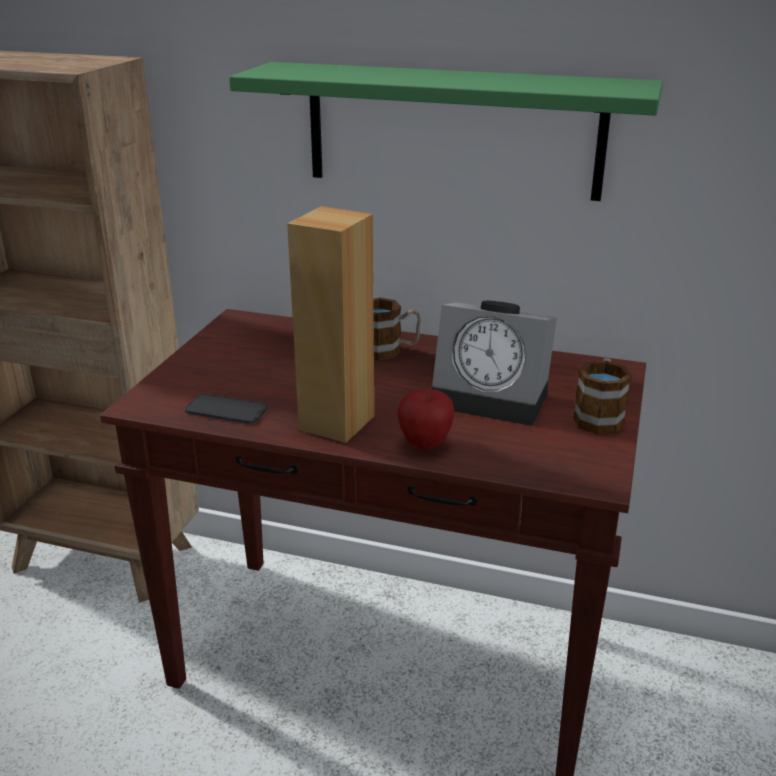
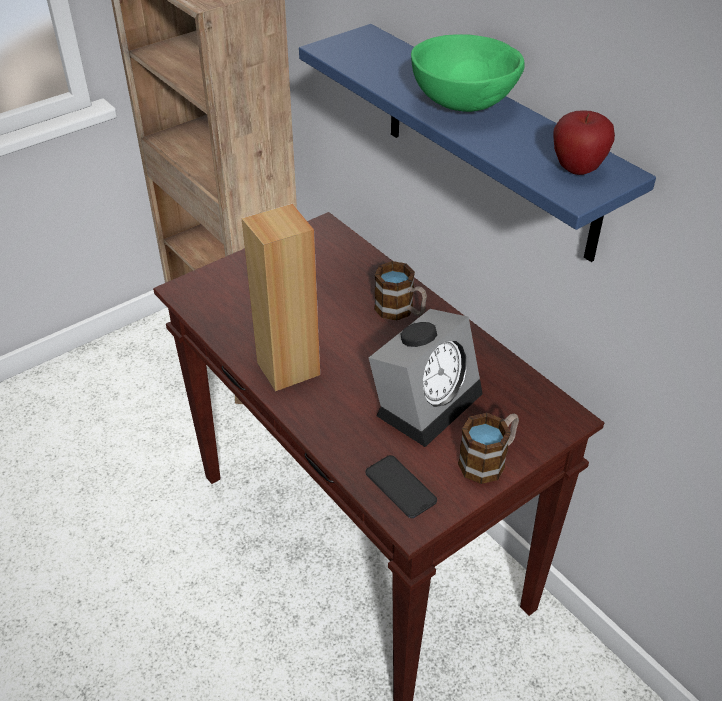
camera: 35 degrees right, 15 degrees up
phone [185,394,268,424] -> phone moved to [366,455,437,518]
green shelf [229,62,663,201] -> blue shelf [299,24,656,262]
apple [397,389,454,449] -> apple moved to [553,110,615,175]
alarm clock [432,301,557,426] -> alarm clock turned 105 degrees counterclockwise [369,309,482,447]
none -> green bowl [411,34,525,112]

